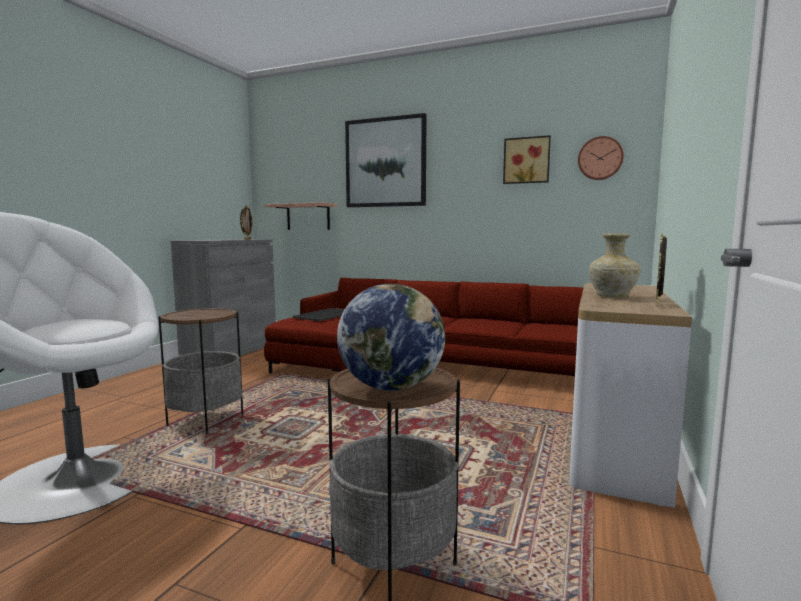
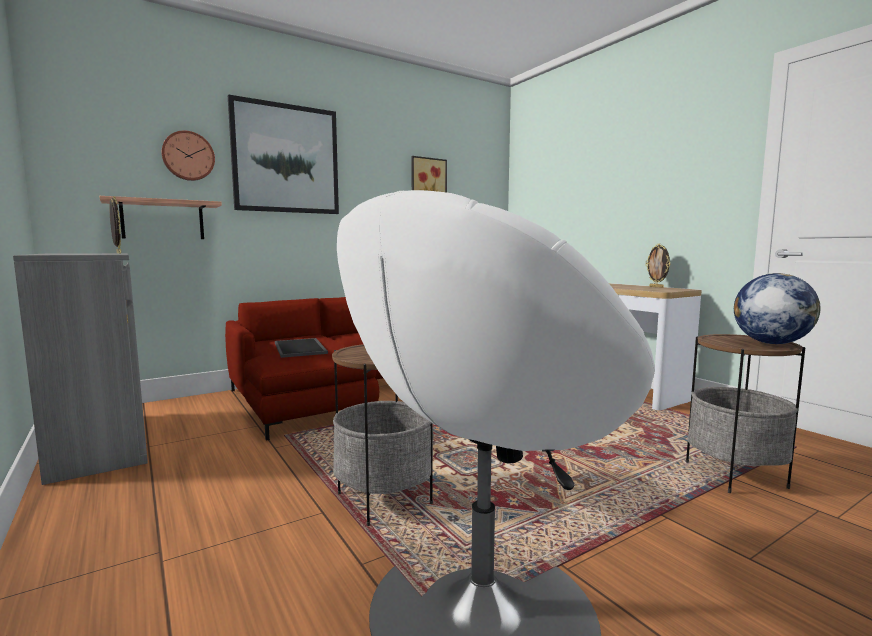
camera: 55 degrees left, 0 degrees up
wall clock [578,136,624,180] -> wall clock moved to [161,130,215,181]
beige vase [589,233,640,298] -> none

